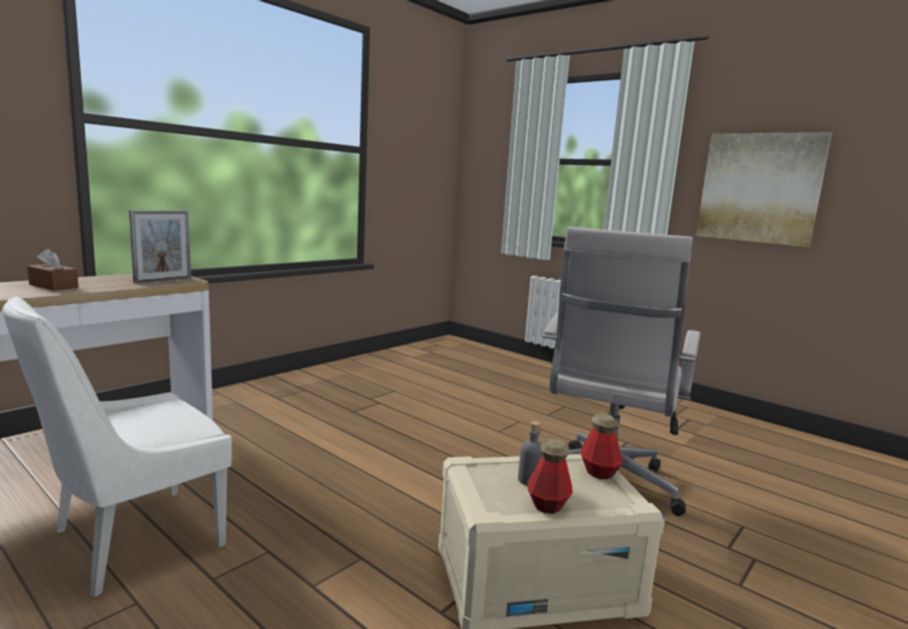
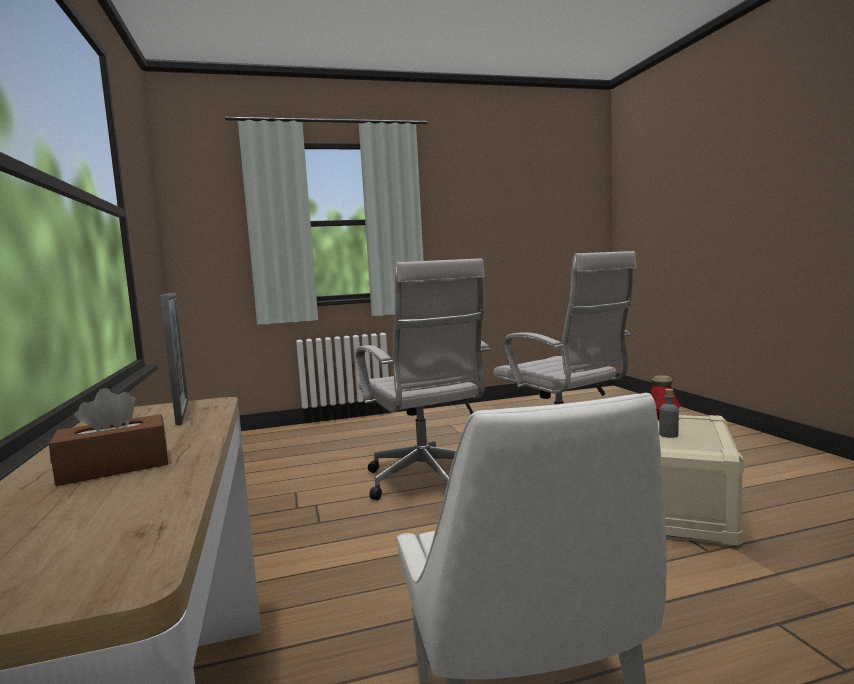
camera: 55 degrees left, 5 degrees down
bottle [527,439,573,514] -> none
picture [696,132,832,247] -> none
none -> white office chair [356,258,491,500]

